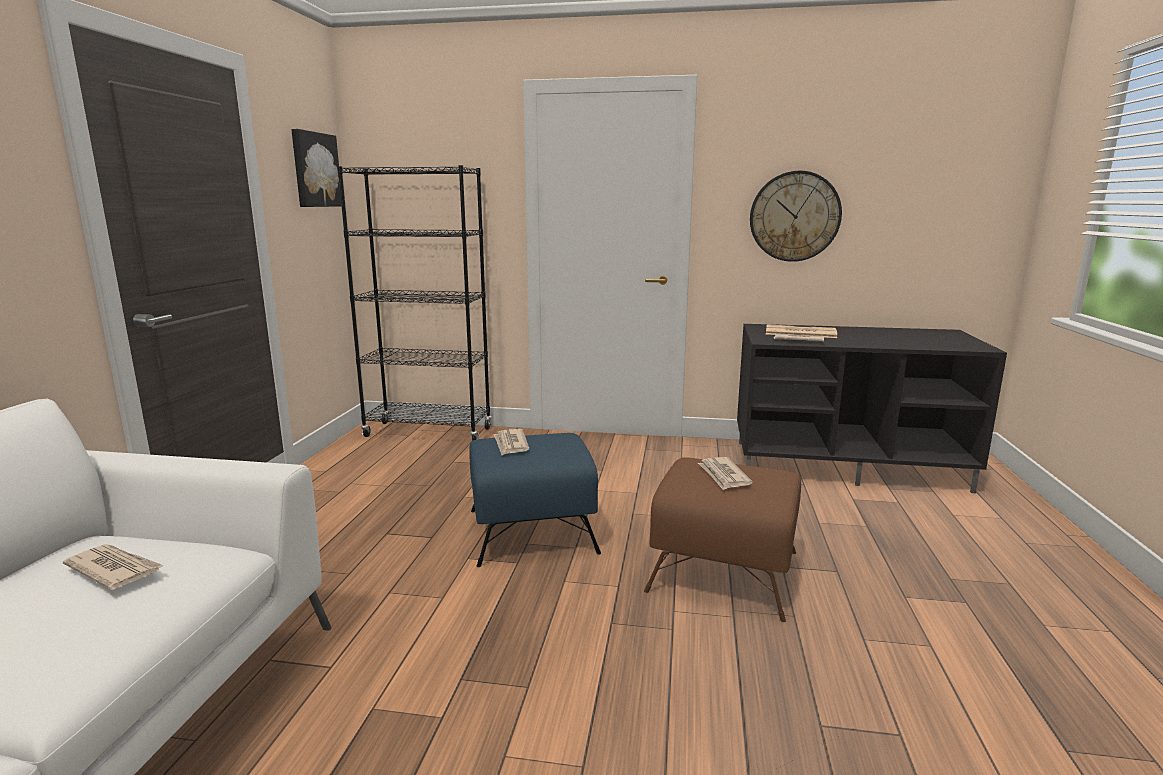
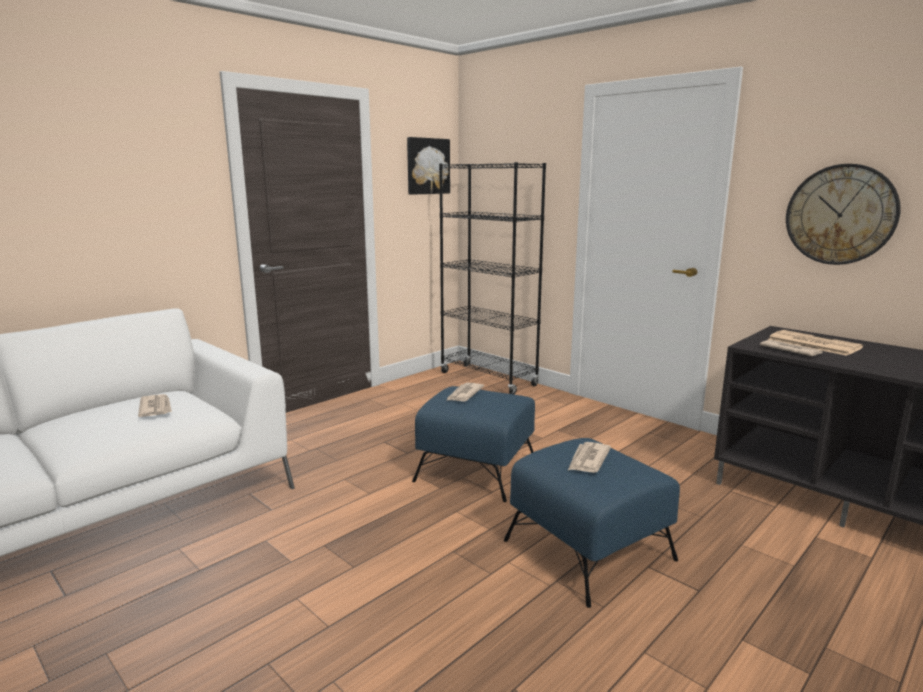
camera: 35 degrees right, 0 degrees up
brown ottoman [644,457,801,622] -> blue ottoman [504,438,680,608]

